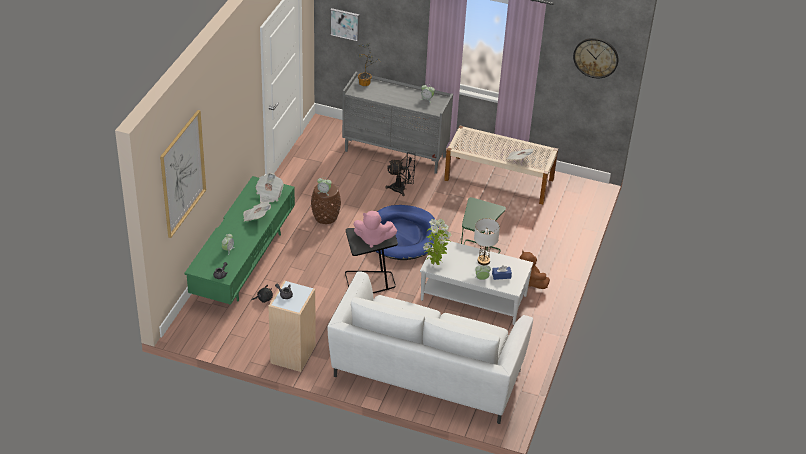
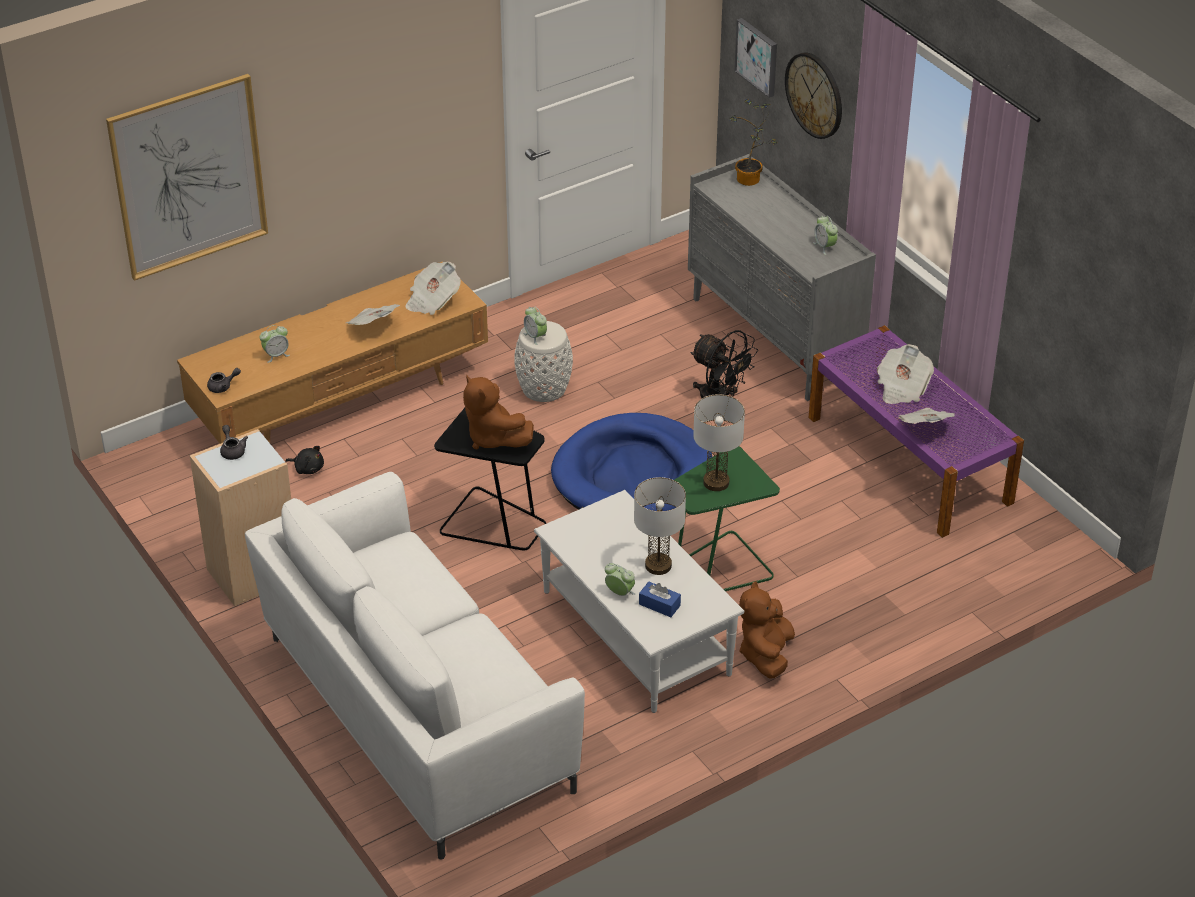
camera: 40 degrees right, 0 degrees up
green tv stand [184,176,295,305] -> beige tv stand [177,261,488,444]
brown stool [311,183,341,224] -> white stool [514,321,573,402]
pink plush toy [353,211,397,248] -> brown plush toy [463,375,534,449]
potted plant [423,219,451,265] -> none
beige bench [444,126,558,205] -> purple bench [809,325,1024,538]
wall clock [573,38,618,78] -> wall clock moved to [785,53,842,139]
none -> table lamp [693,394,745,491]
none -> newspaper [877,344,934,404]

